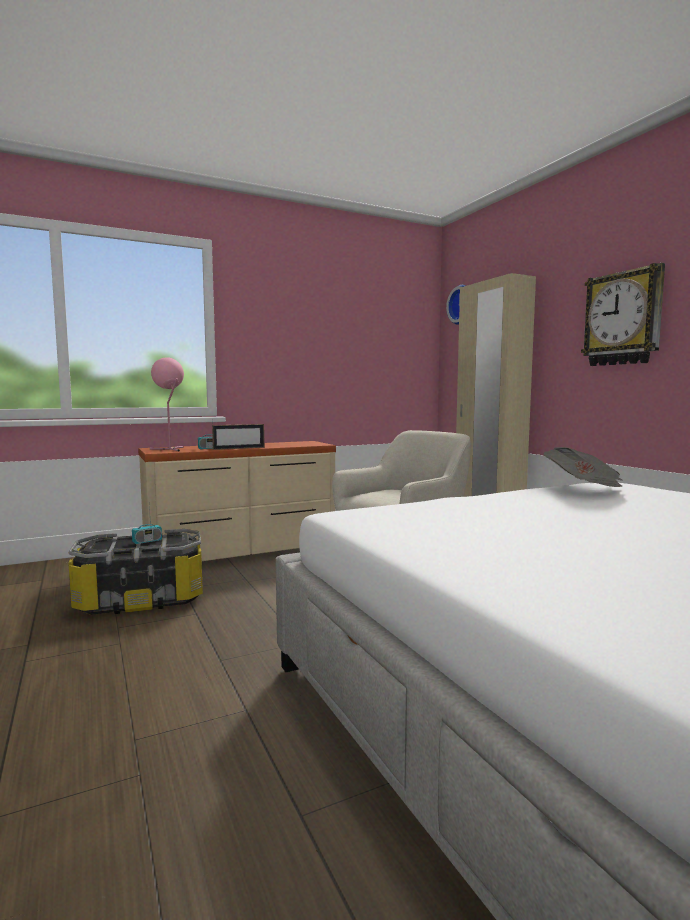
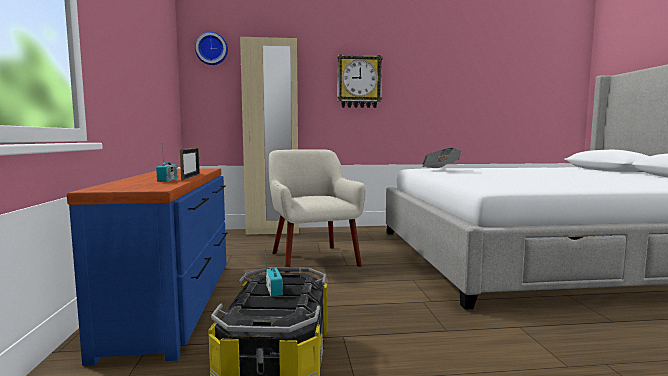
camera: 70 degrees left, 0 degrees up
beige dresser [138,441,336,561] -> blue dresser [67,168,227,366]
pink table lamp [150,357,184,452] -> none

